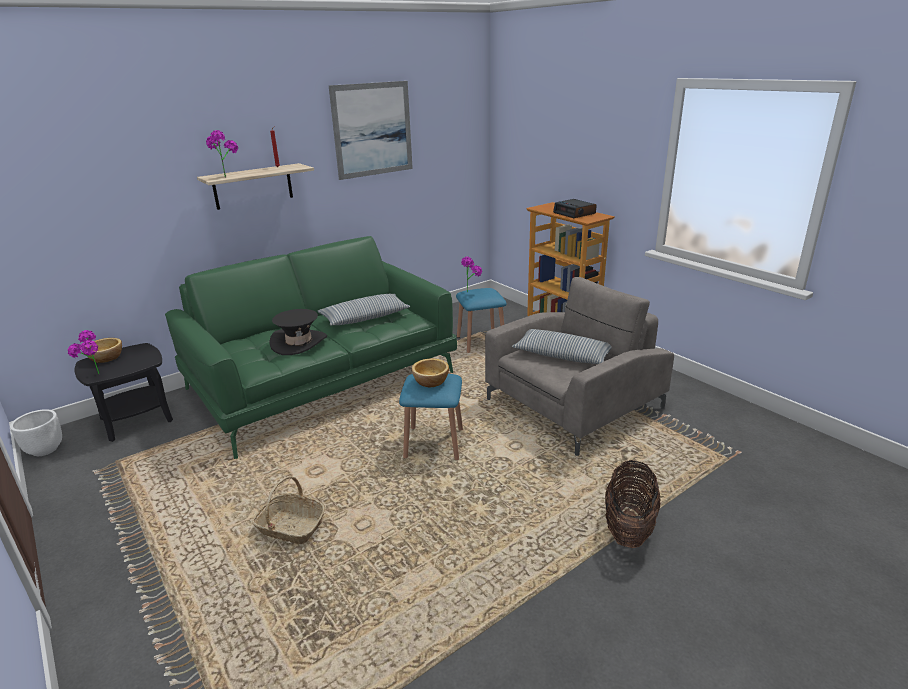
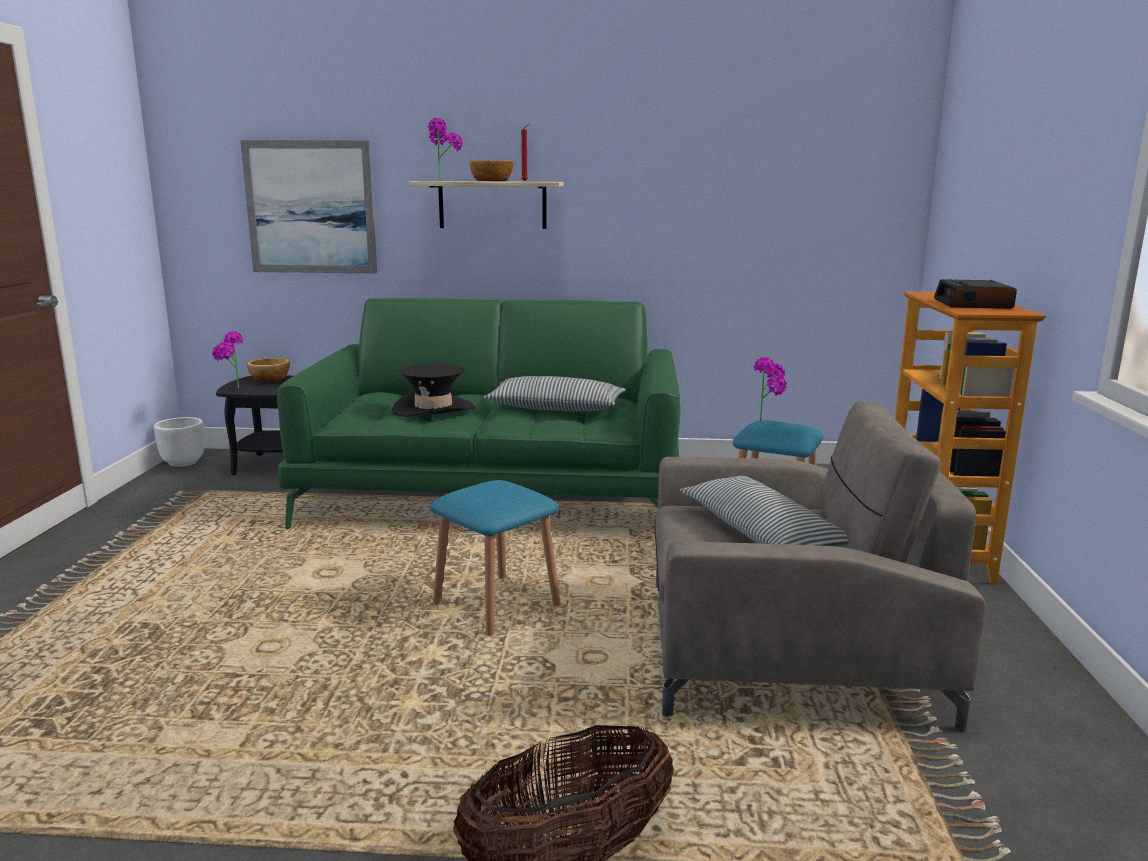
camera: 40 degrees right, 10 degrees down
basket [252,476,325,544] -> none
picture [329,81,413,180] -> picture moved to [240,140,377,273]
bowl [412,359,449,387] -> bowl moved to [469,160,514,181]

